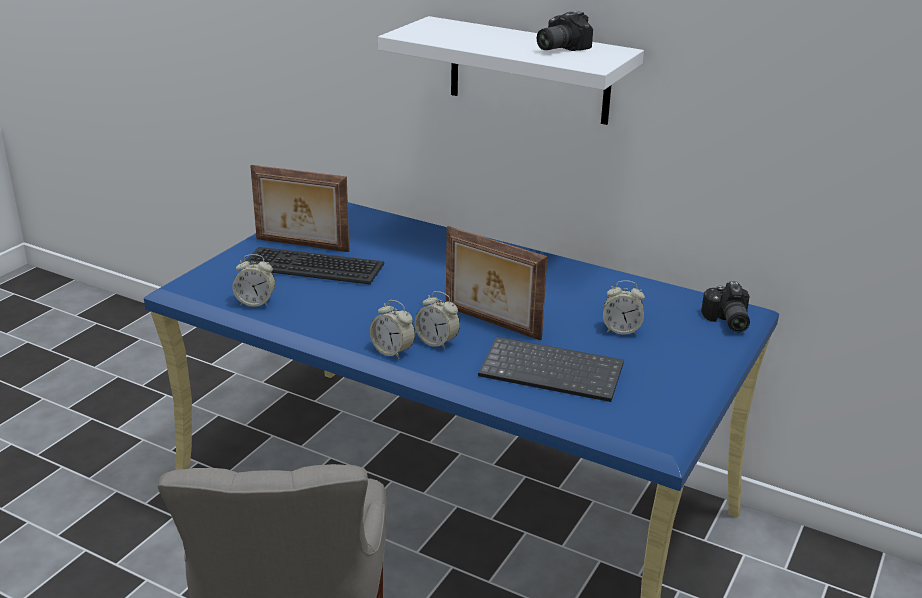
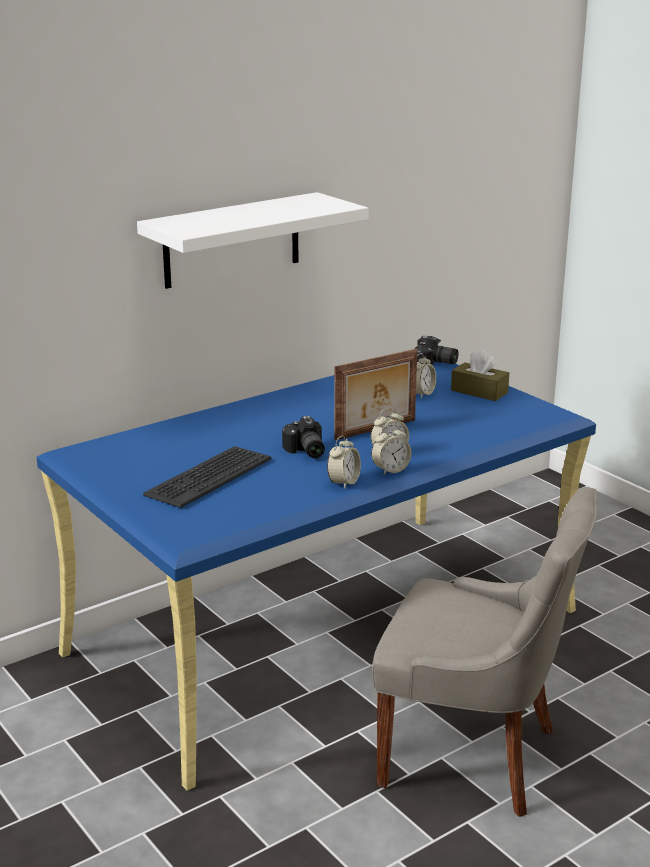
camera: 65 degrees left, 5 degrees down
alarm clock [232,254,275,307] -> alarm clock moved to [327,435,361,489]
picture frame [250,165,349,252] -> none
keyboard [478,336,624,402] -> none
camera [537,11,593,51] -> camera moved to [282,416,325,458]
none -> brown tissue box [451,350,509,401]

